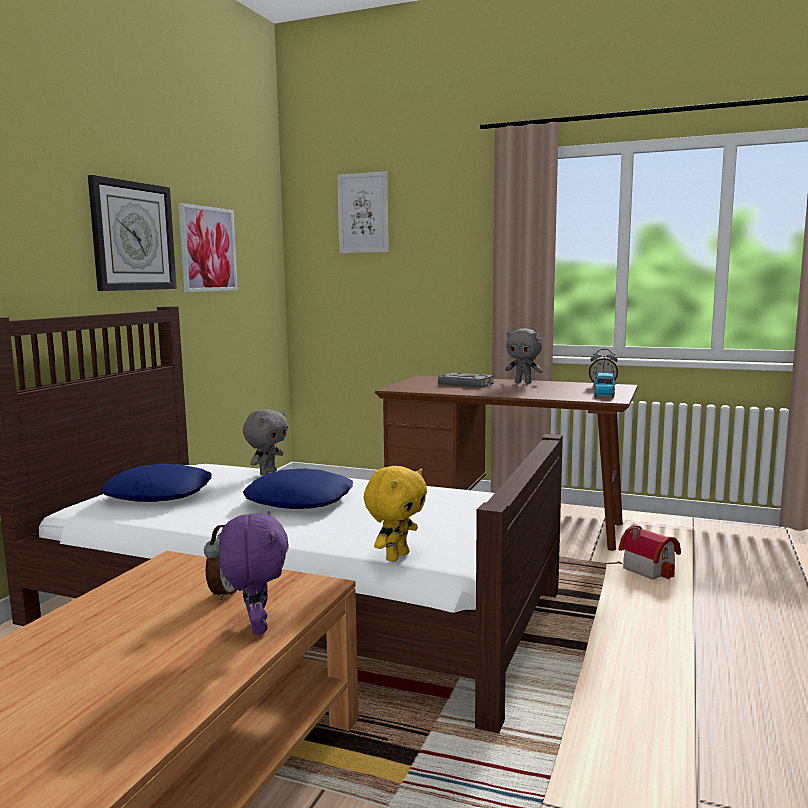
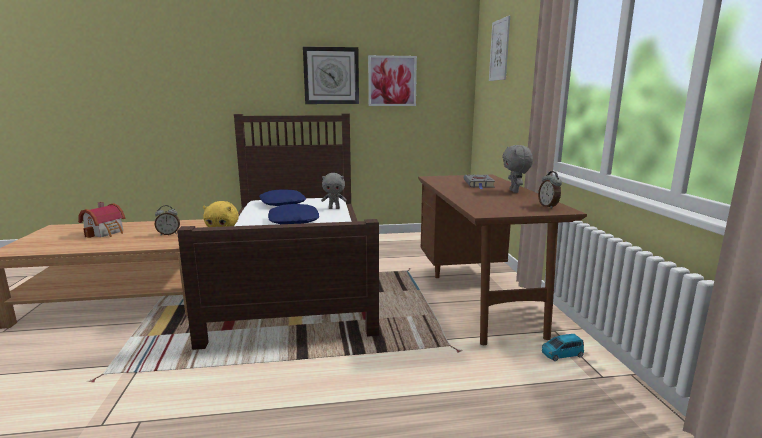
camera: 60 degrees right, 5 degrees up
purple plush toy [219,511,289,635] -> none
blue toy car [593,373,617,397] -> blue toy car moved to [542,334,584,361]
toy house [619,525,681,580] -> toy house moved to [78,202,125,238]

